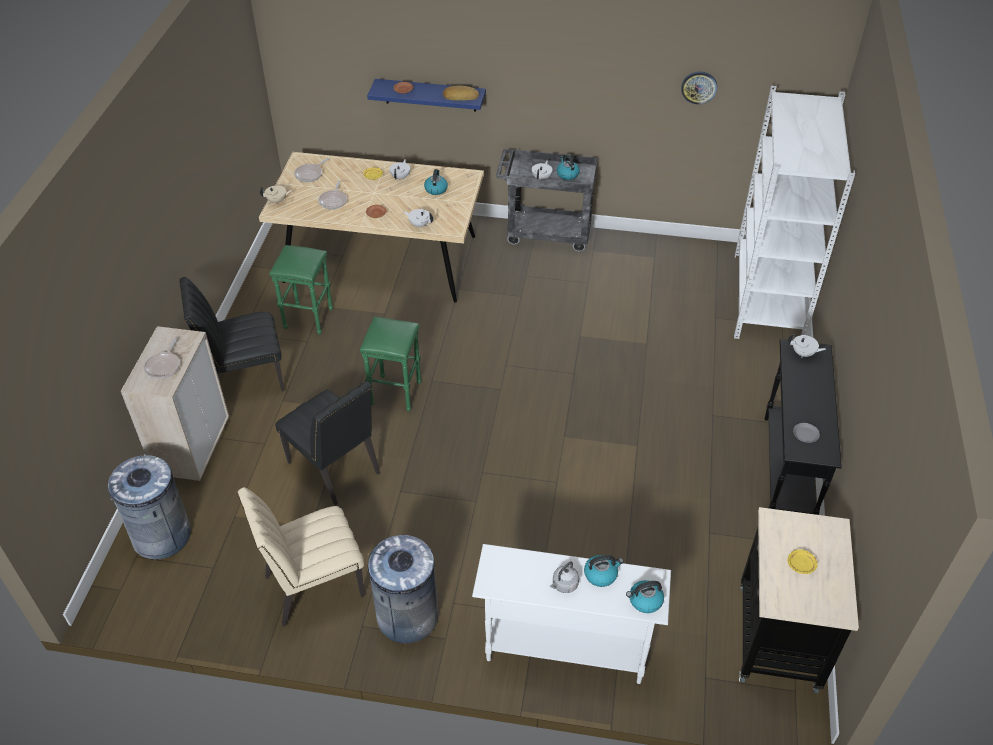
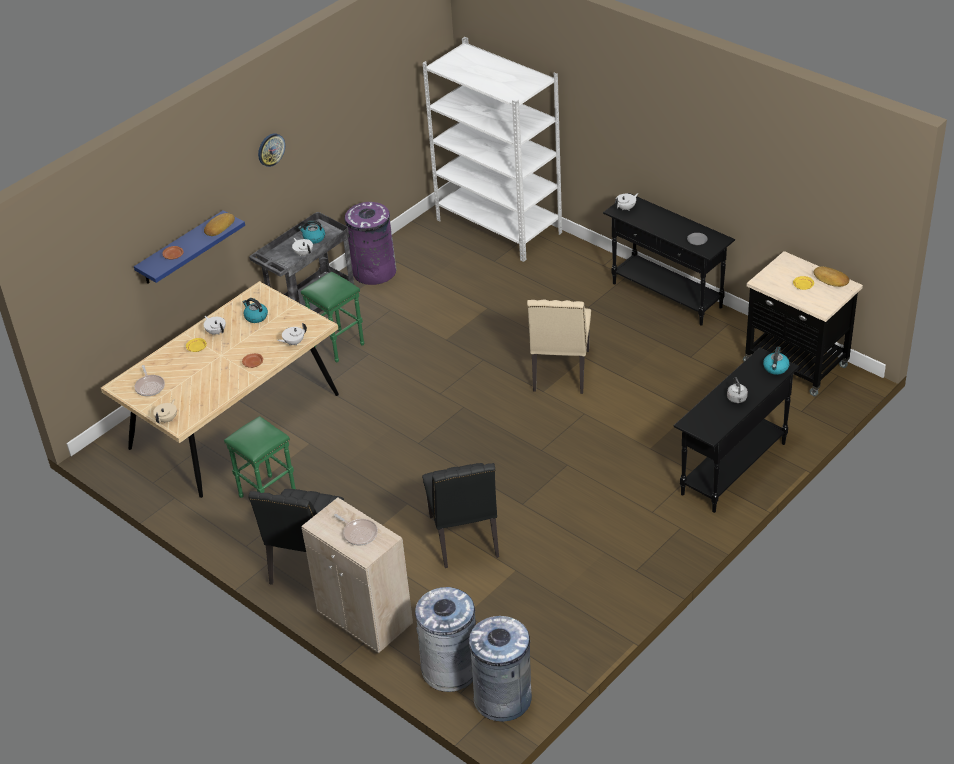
camera: 55 degrees left, 5 degrees down
beige chair [238,487,365,626] -> beige chair moved to [527,300,591,394]
black chair [275,381,380,506] -> black chair turned 90 degrees clockwise [422,463,499,568]
frying pan [318,181,347,209] -> none
green stool [360,317,421,411] -> green stool moved to [301,272,364,363]
grey trash can [368,535,439,643] -> grey trash can moved to [469,616,532,722]
white console table [472,544,671,684] -> black console table [673,348,799,513]
kettle [584,555,623,587] -> none
wall clock [681,71,717,104] -> wall clock moved to [258,133,285,167]
none -> purple trash can [344,202,396,285]
none -> bread [813,266,849,287]

